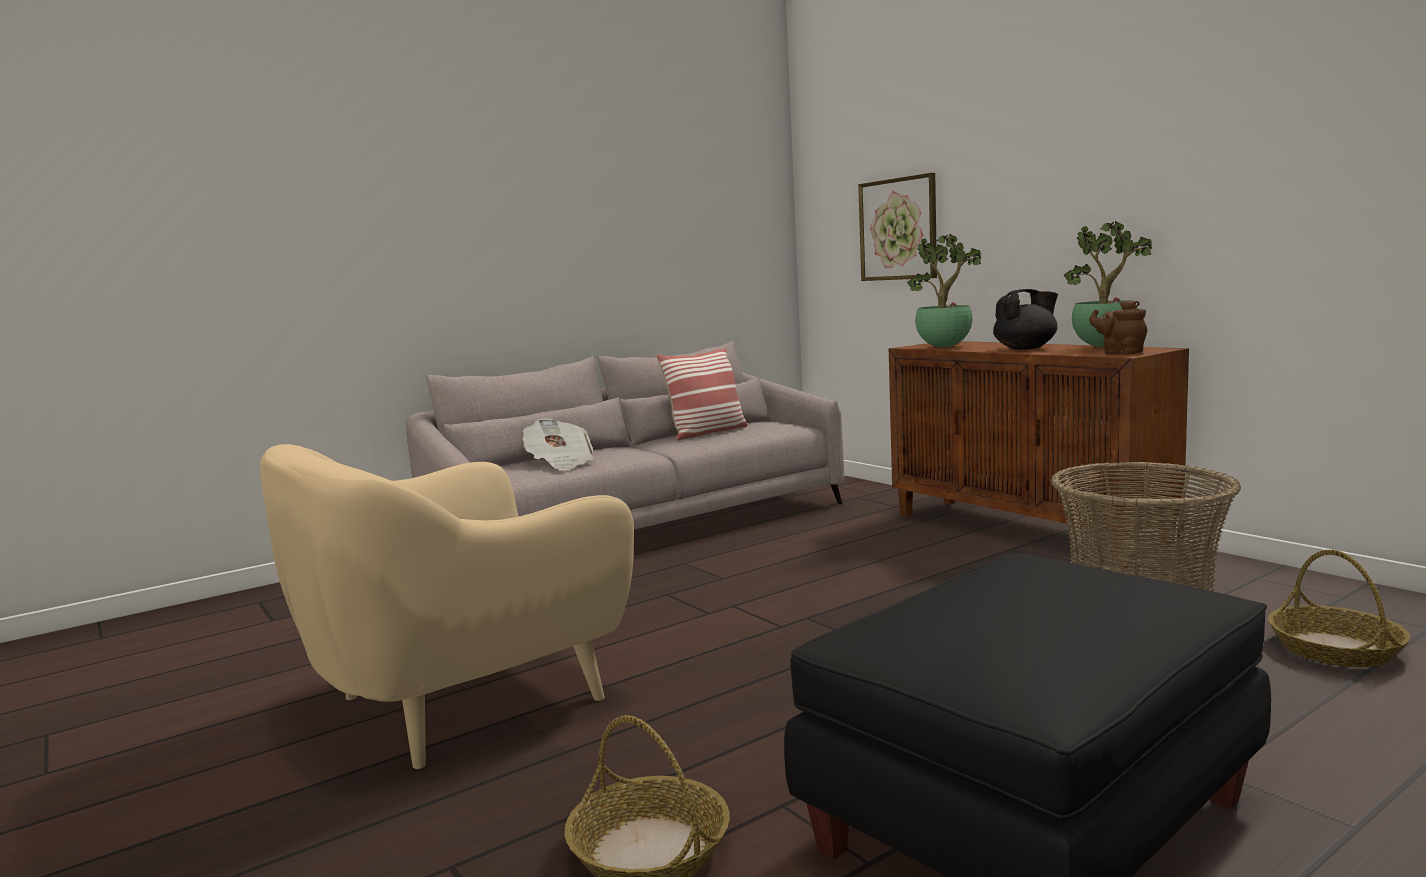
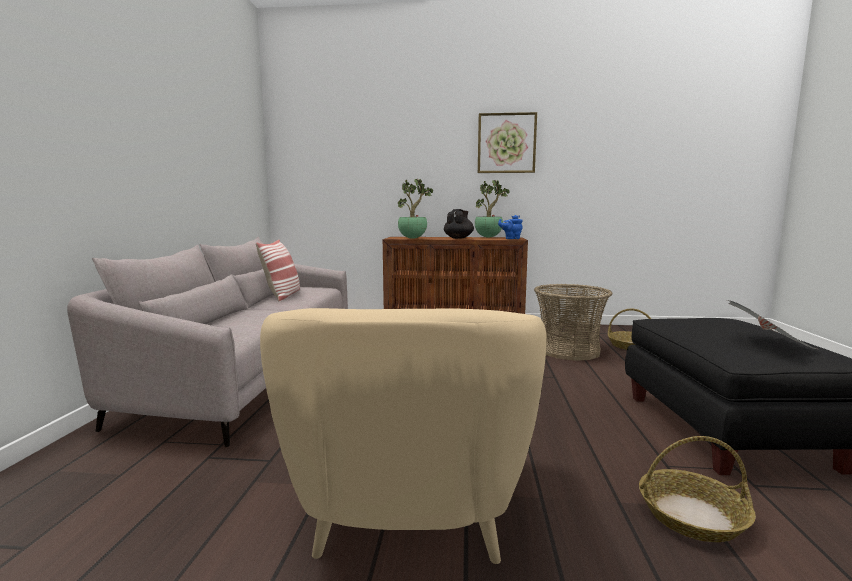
camera: 50 degrees left, 0 degrees up
newspaper [523,419,594,471] -> newspaper moved to [727,300,817,349]
picture [858,173,937,281] -> picture moved to [478,112,537,173]
brown teapot [1089,300,1147,355] -> blue teapot [498,215,523,239]

